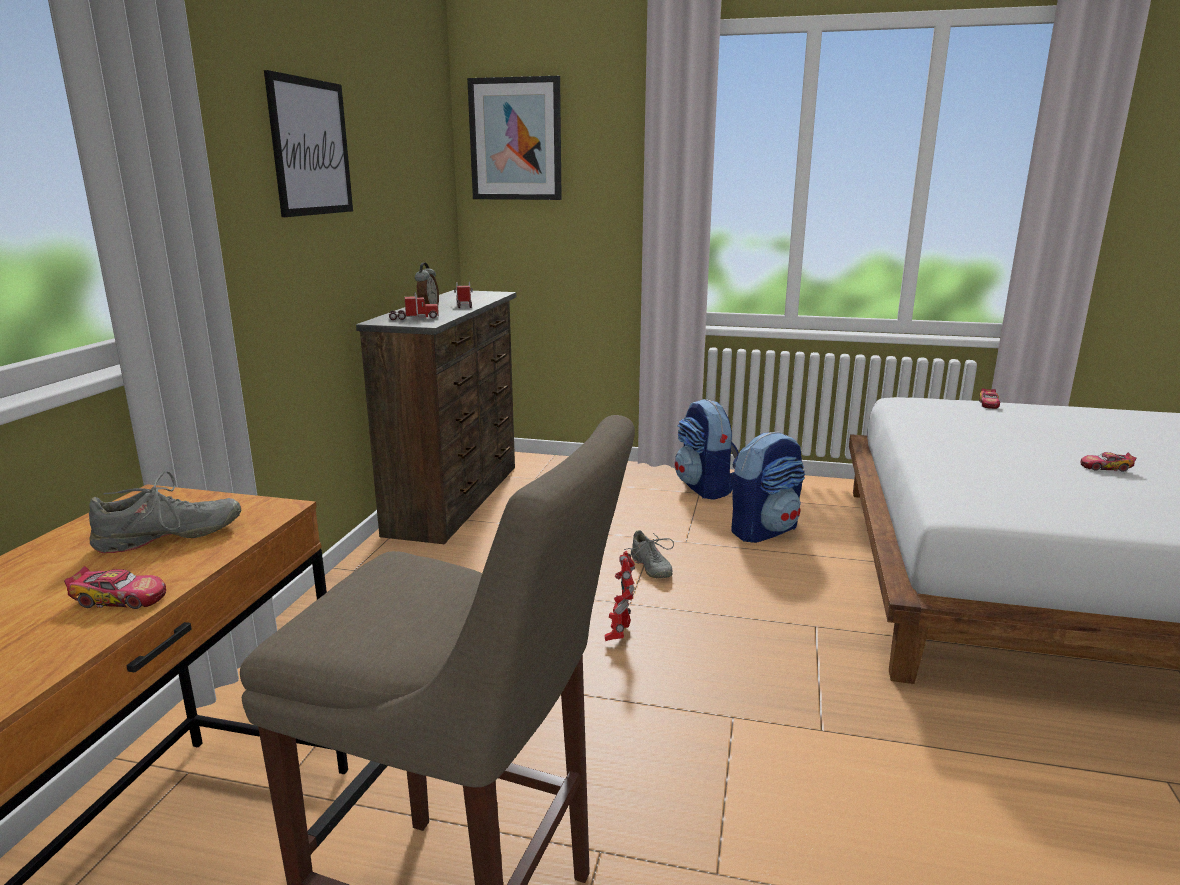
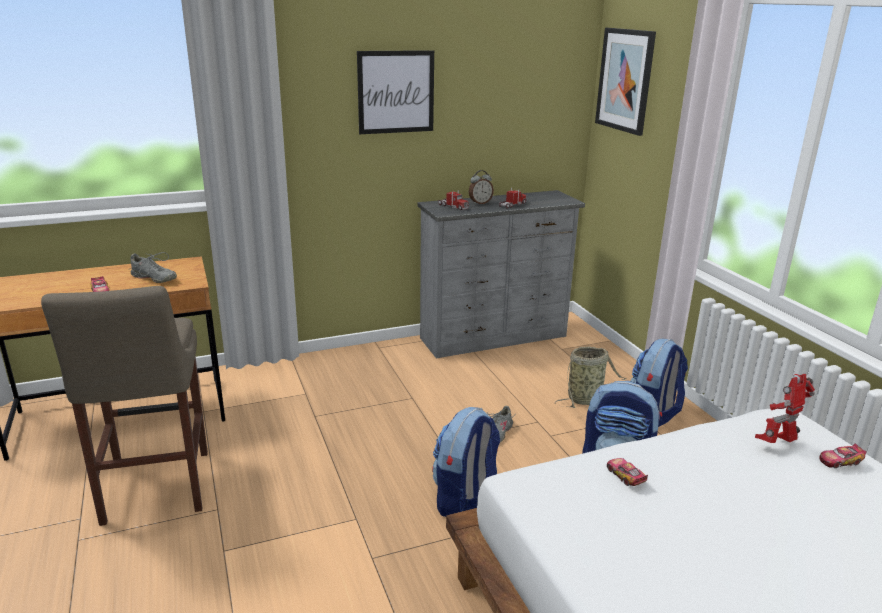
camera: 55 degrees right, 5 degrees up
brown dresser [356,290,516,544] -> grey dresser [418,190,585,358]
toy robot [605,551,635,641] -> toy robot moved to [755,374,815,443]
toy car [1081,452,1136,472] -> toy car moved to [607,458,648,486]
none -> backpack [432,407,500,517]
none -> basket [554,347,626,408]

